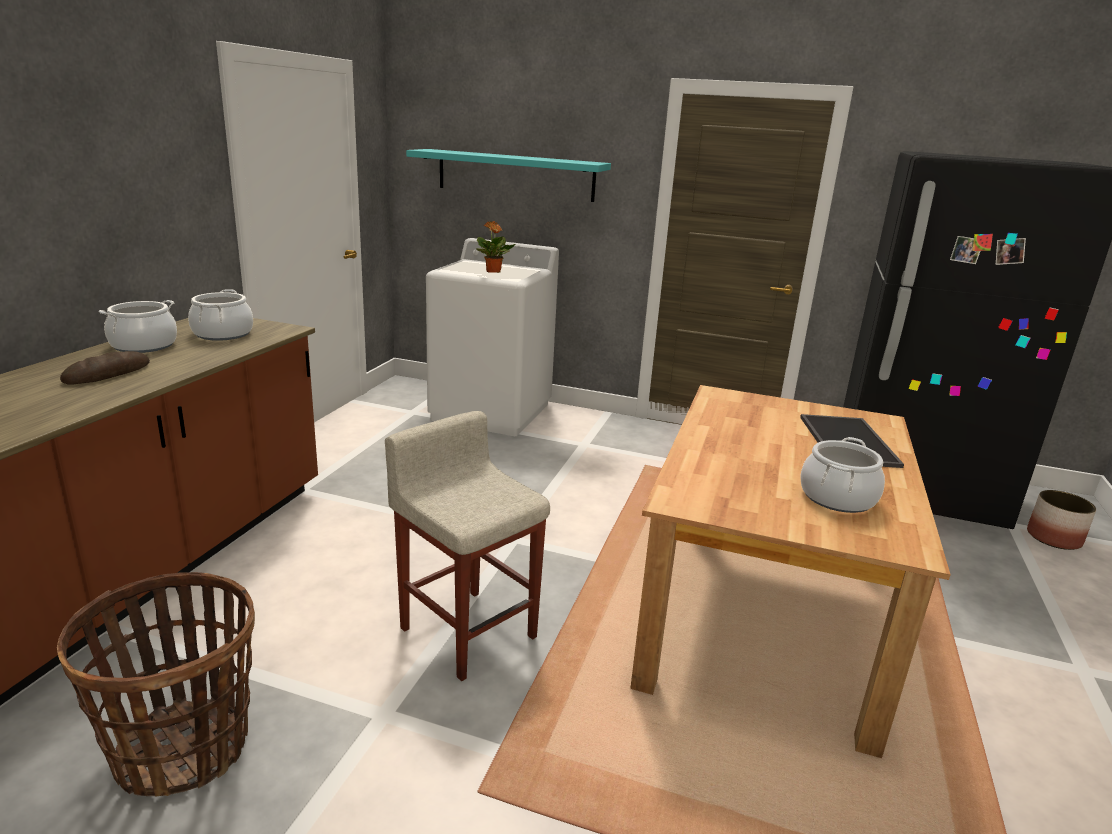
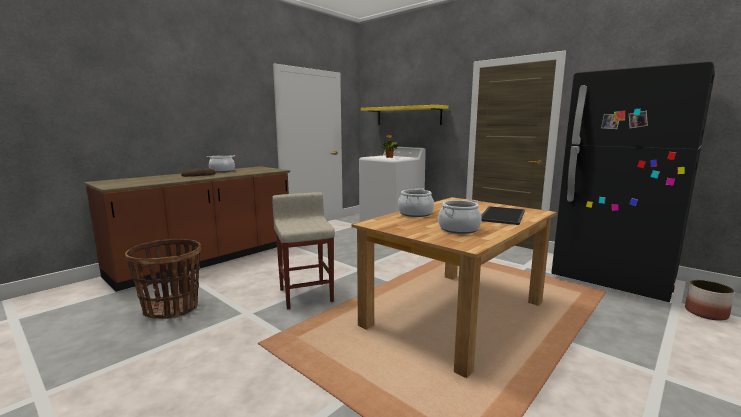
camera: 25 degrees right, 10 degrees down
cooking pot [188,289,253,341] -> cooking pot moved to [398,188,434,217]
turquoise shelf [406,149,611,202] -> yellow shelf [361,105,448,125]

